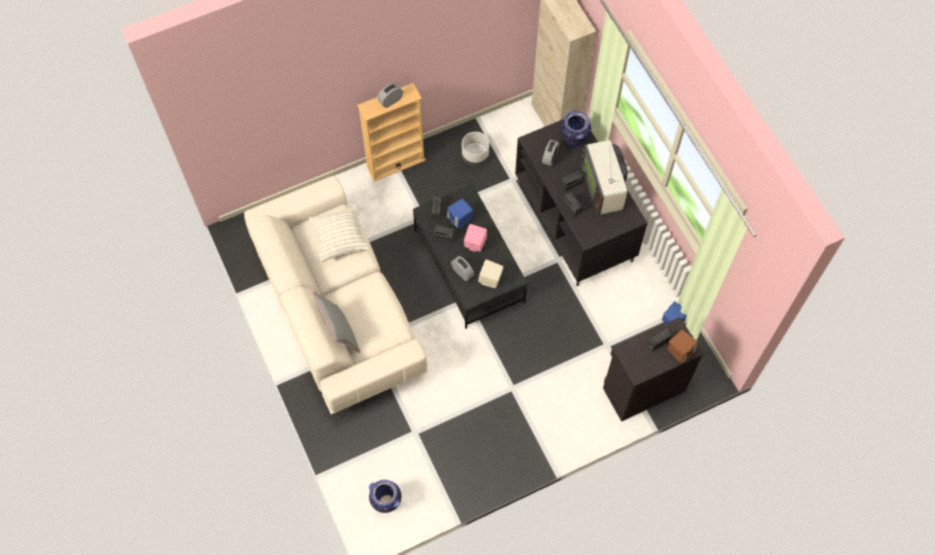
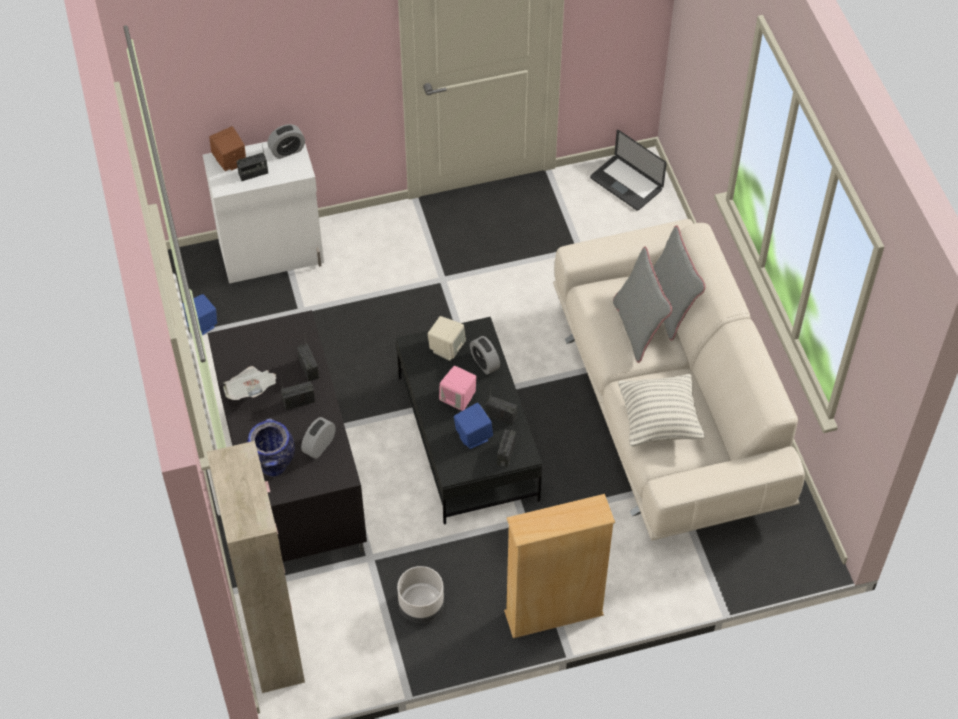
camera: 170 degrees left, 10 degrees down
vase [369,480,401,513] -> laptop [590,130,667,211]
alarm clock [378,83,403,108] -> alarm clock moved to [267,124,305,159]
television [582,140,628,215] -> newspaper [223,366,277,400]
black cabinet [603,317,703,422] -> white cabinet [203,141,324,284]
none -> grey pillow [613,247,672,363]

